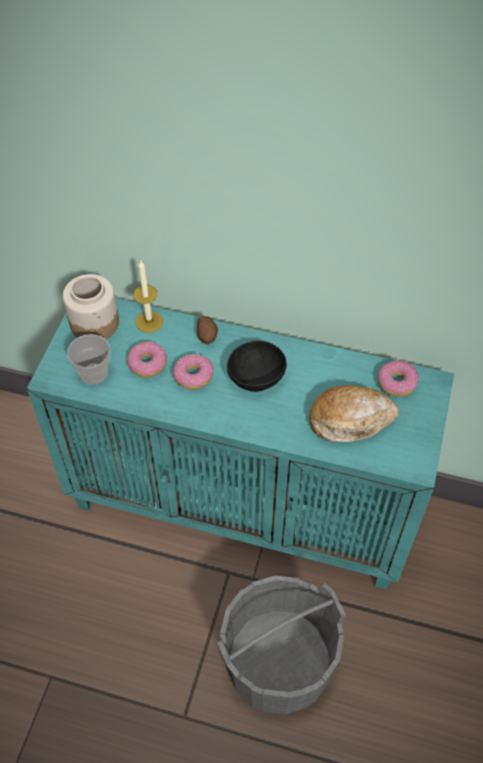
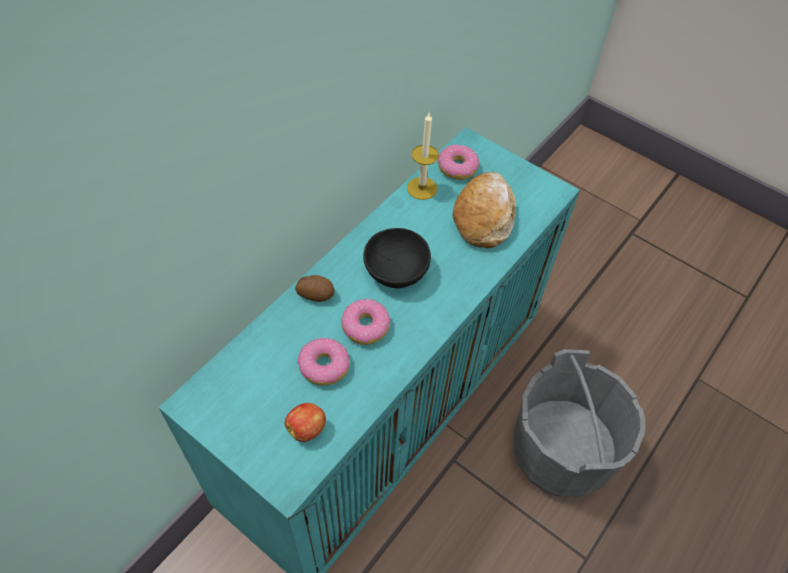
camera: 70 degrees left, 0 degrees up
jar [63,274,119,339] -> none
cup [67,334,110,385] -> apple [285,403,326,442]
candle [133,261,163,333] -> candle moved to [407,113,439,200]

